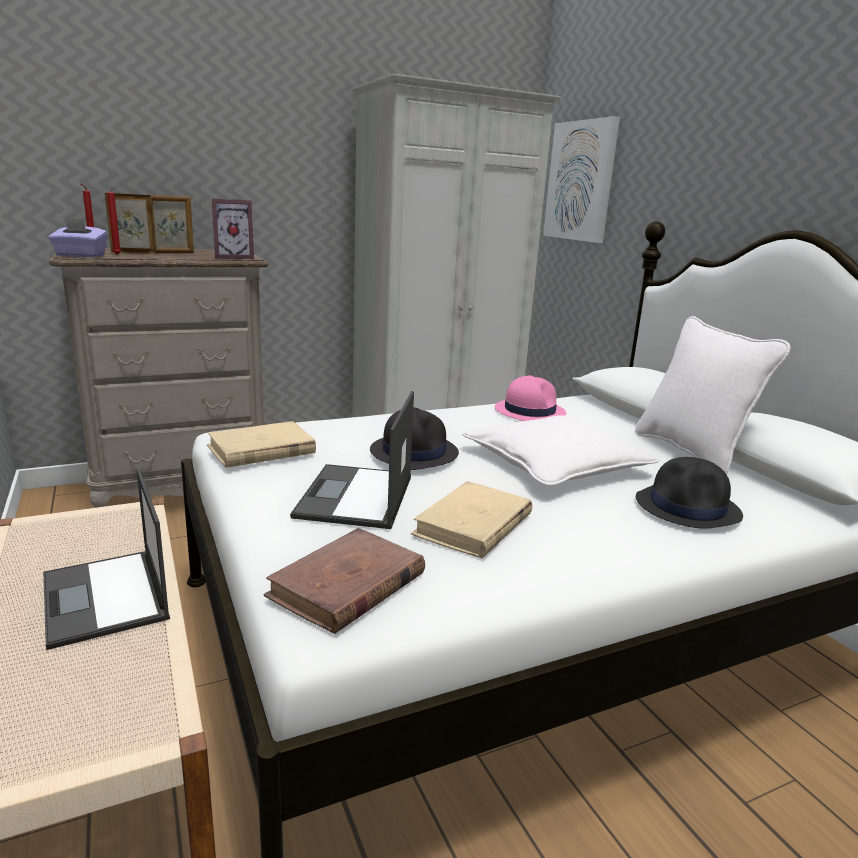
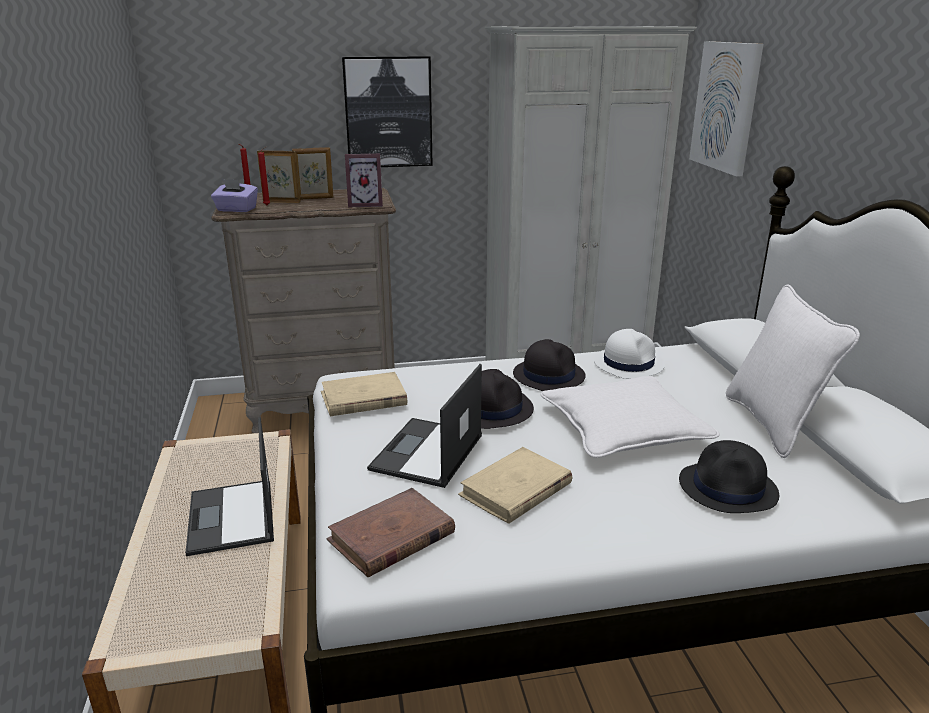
camera: 15 degrees right, 5 degrees up
pink hat [495,375,566,421] -> white hat [594,329,665,379]
none -> picture [342,56,433,167]
none -> black hat [513,339,586,391]

